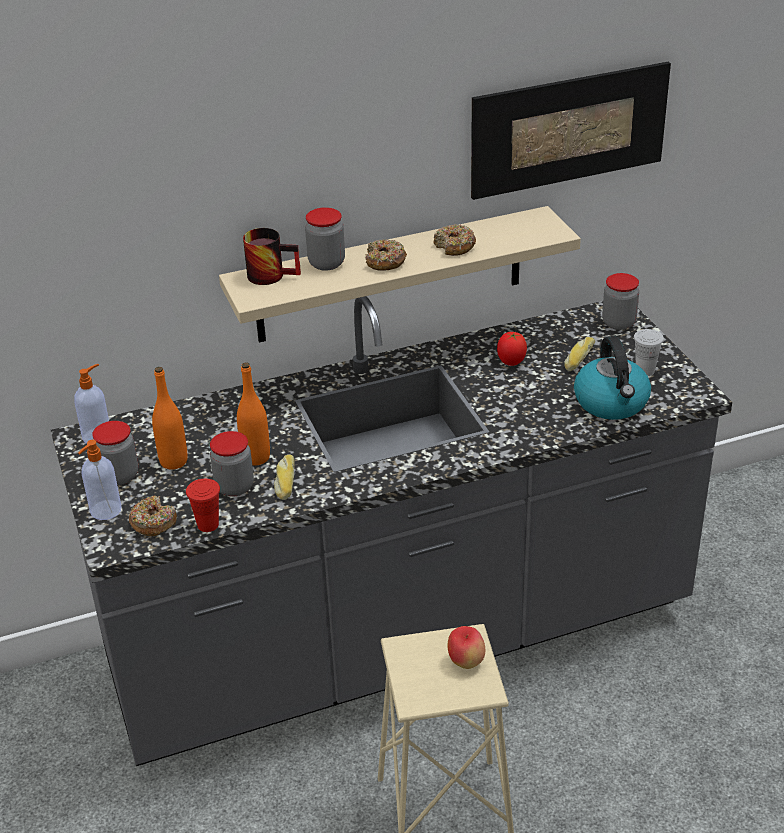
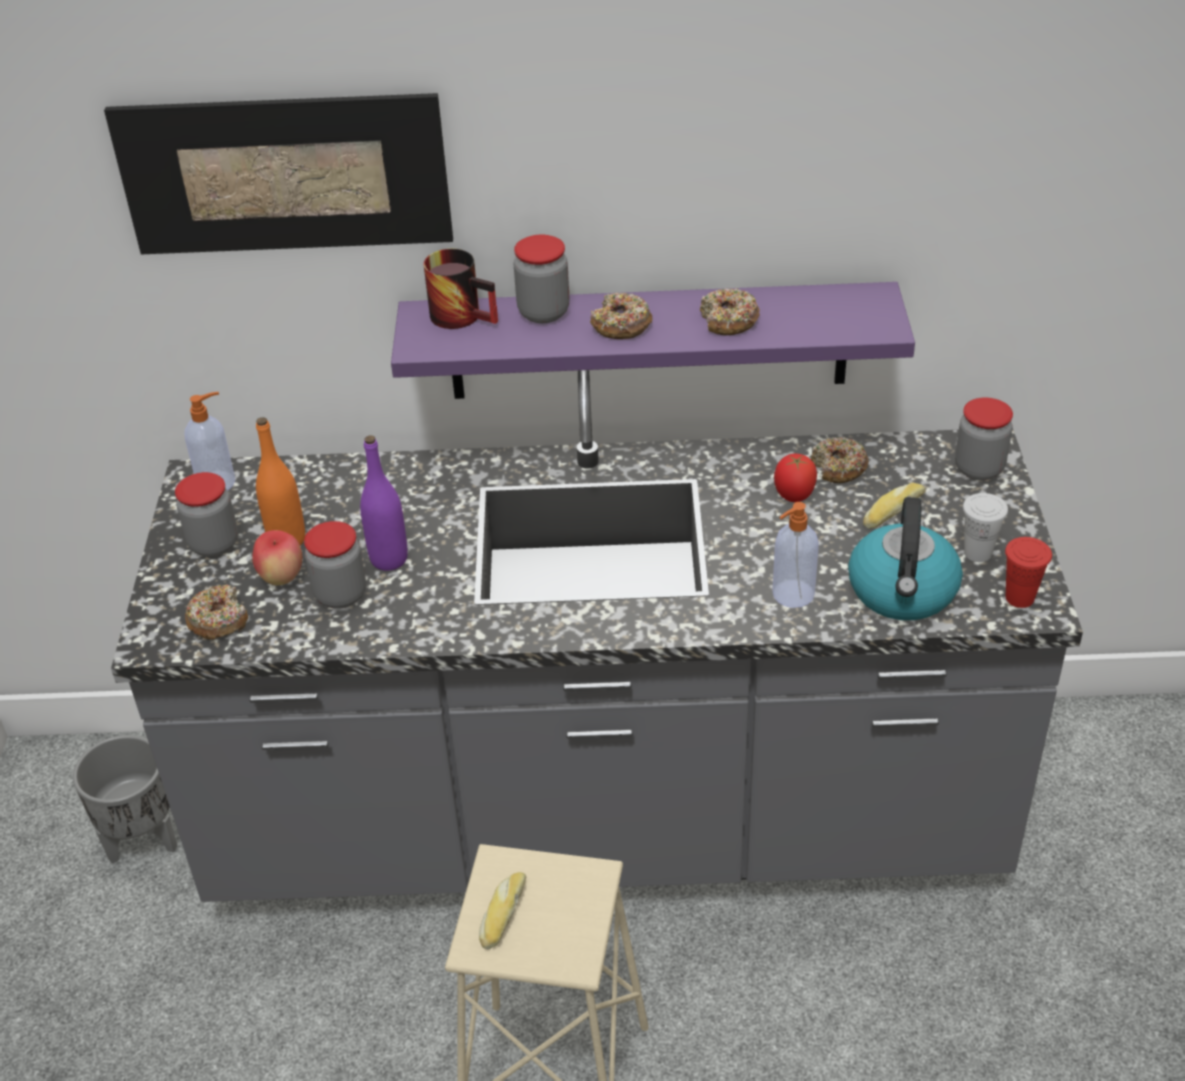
camera: 20 degrees right, 5 degrees up
soap dispenser [78,440,122,520] -> soap dispenser moved to [772,502,819,608]
red cup [186,479,220,532] -> red cup moved to [1005,537,1052,608]
beige shelf [219,206,581,343] -> purple shelf [391,282,915,399]
orange bottle [237,362,270,465] -> purple bottle [360,435,408,571]
bread [274,455,295,500] -> bread moved to [479,872,526,949]
apple [448,626,485,669] -> apple moved to [252,530,302,586]
picture [471,62,671,200] -> picture moved to [104,93,453,254]
none -> grey planter [73,735,177,864]
none -> donut [811,437,869,483]

